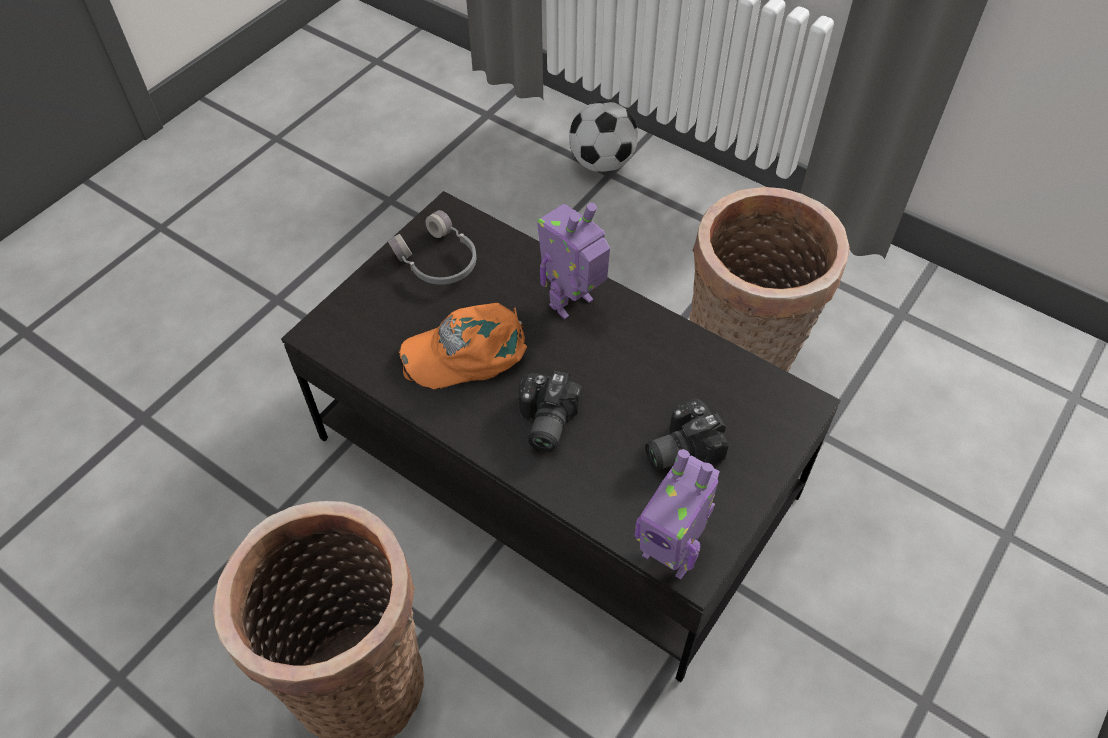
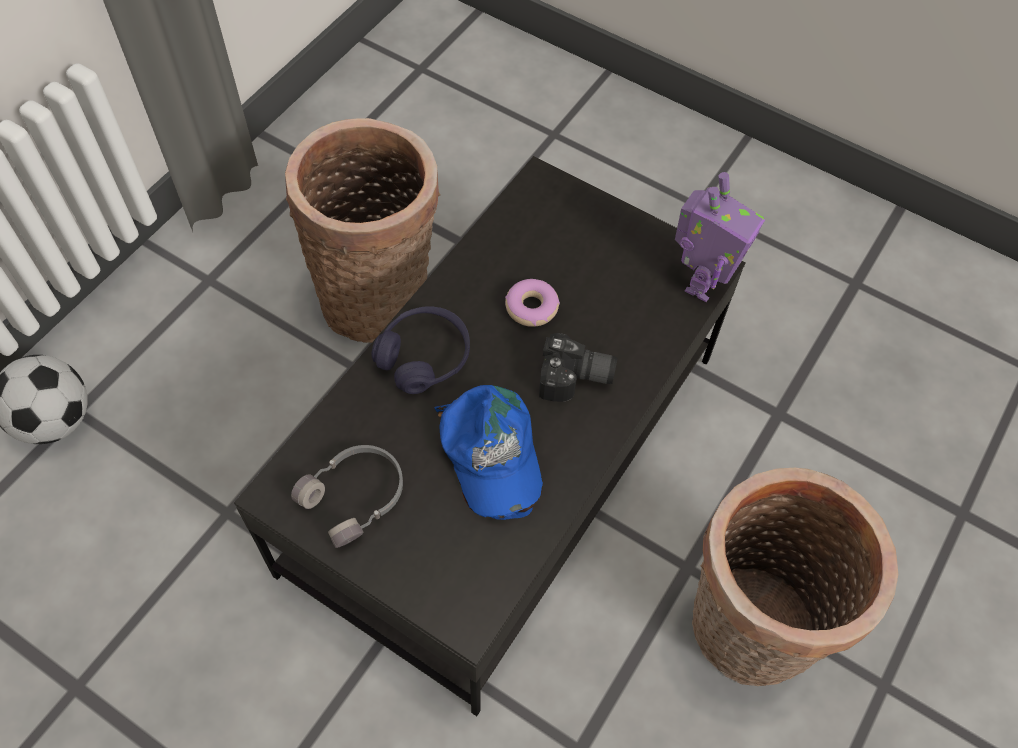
camera: 95 degrees left, 5 degrees up
orange cap [398,303,527,389] -> blue cap [435,385,543,520]
toy robot [537,203,610,319] -> purple headphones [371,306,470,394]
camera [645,398,728,470] -> none
none -> donut [505,279,560,327]

